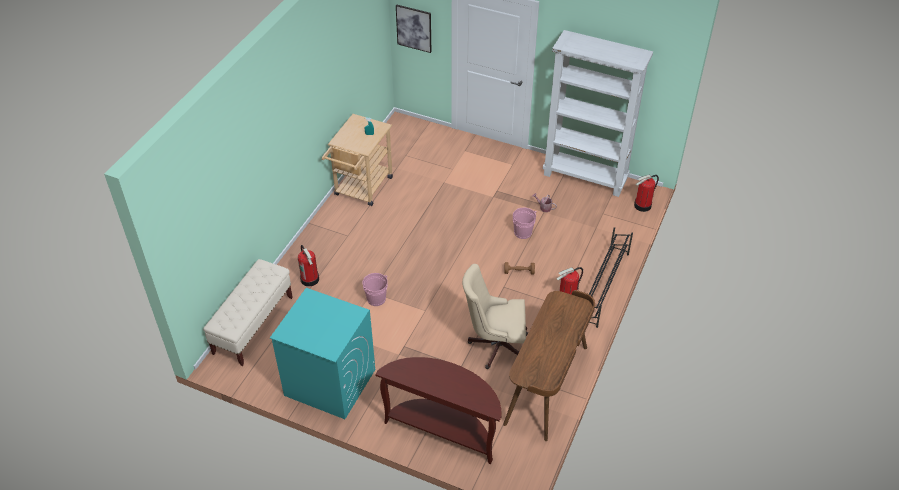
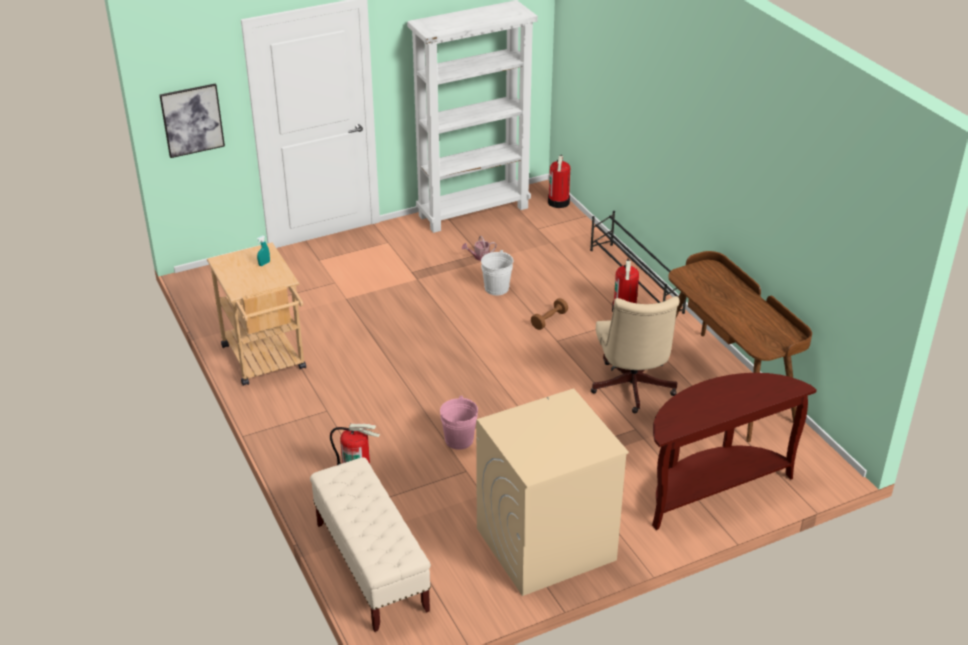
camera: 50 degrees left, 10 degrees down
turquoise washing machine [270,288,375,419] -> beige washing machine [476,388,629,596]
beige office chair [462,264,528,369] -> beige office chair turned 45 degrees counterclockwise [591,296,679,413]
pink bucket [513,208,536,239] -> white bucket [481,250,513,295]

